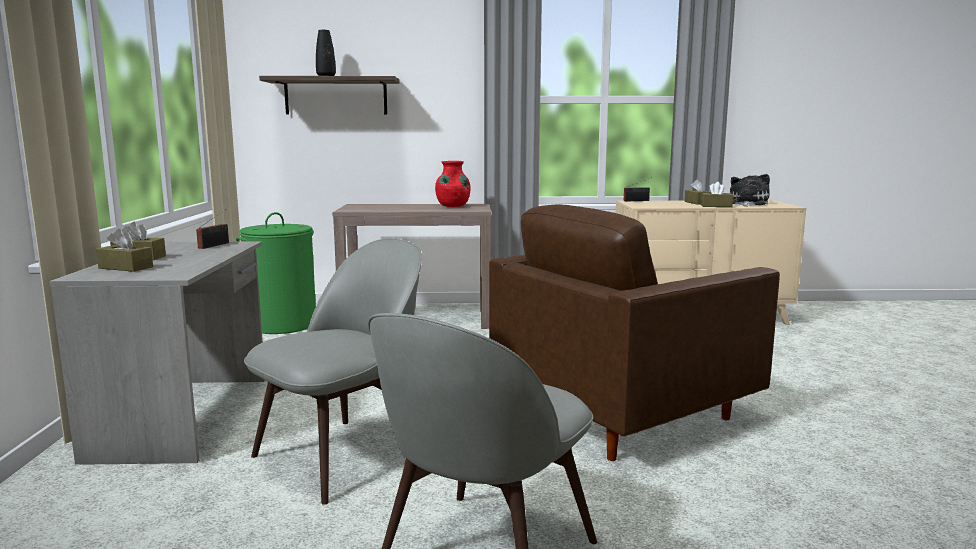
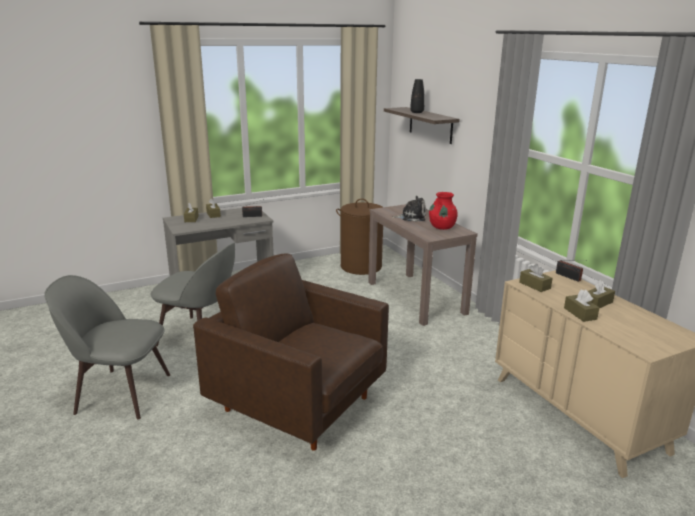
camera: 65 degrees right, 10 degrees up
green laundry basket [236,212,316,334] -> brown laundry basket [336,199,383,275]
plush toy [730,174,770,207] -> plush toy moved to [392,196,426,222]
none -> brown tissue box [519,264,553,292]

